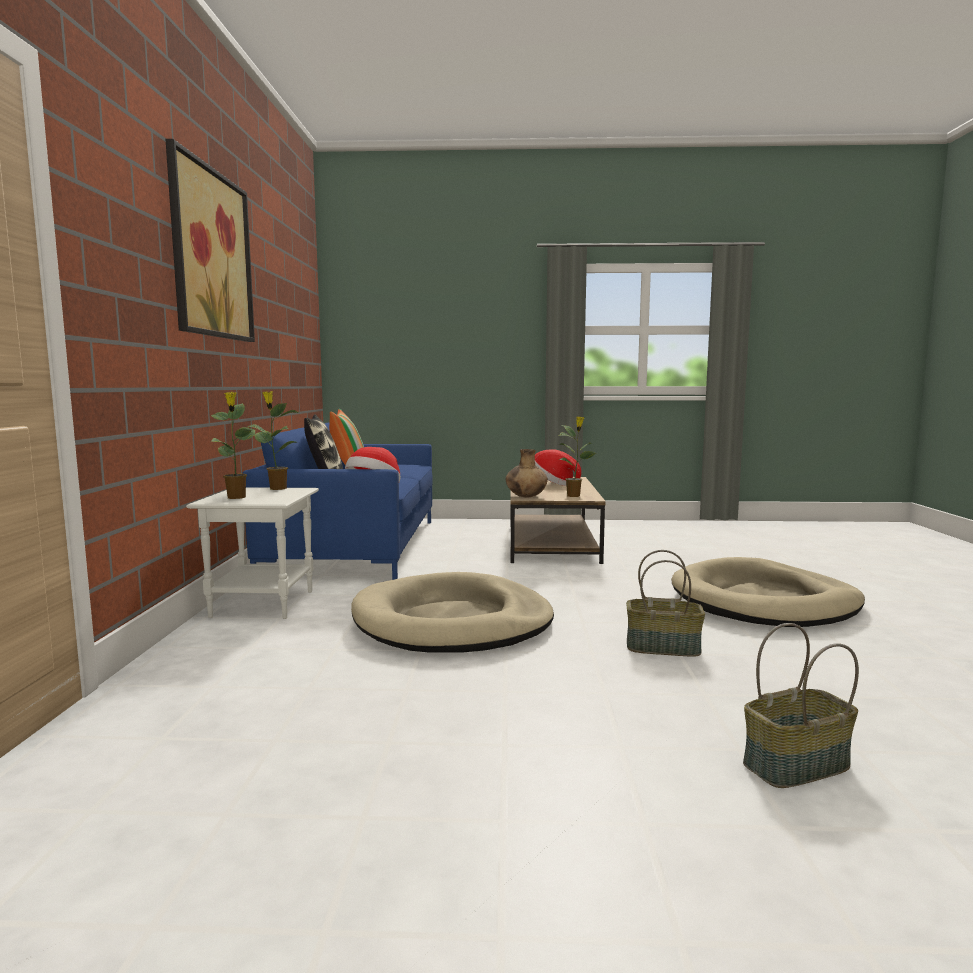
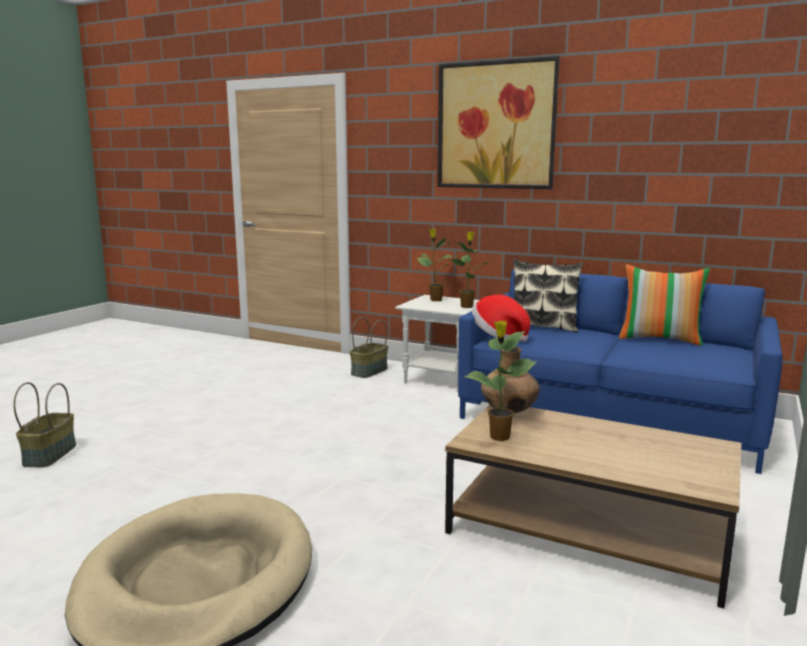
camera: 115 degrees right, 5 degrees up
beige dog bed [351,572,554,653] -> none
hat [535,449,581,486] -> none
basket [626,550,705,657] -> basket moved to [350,317,388,378]

